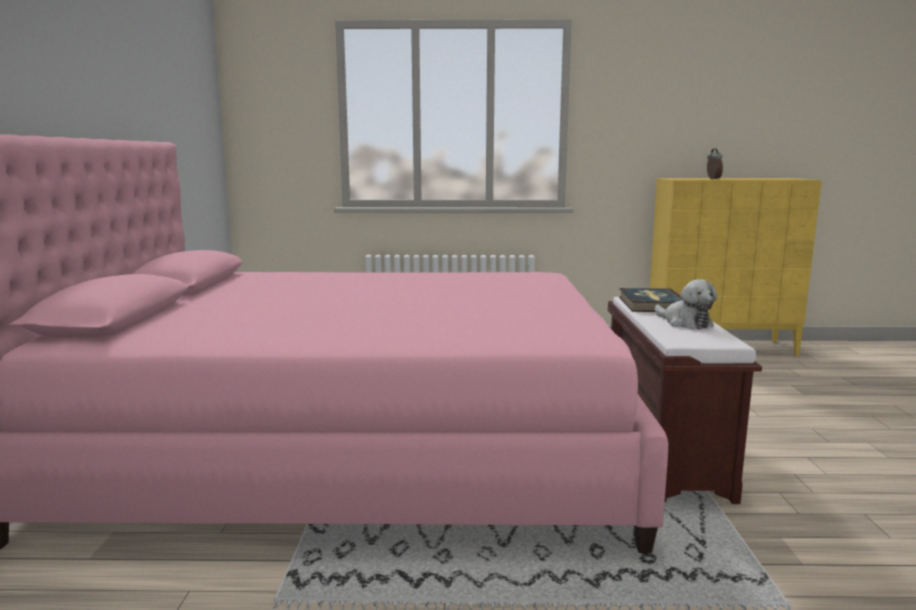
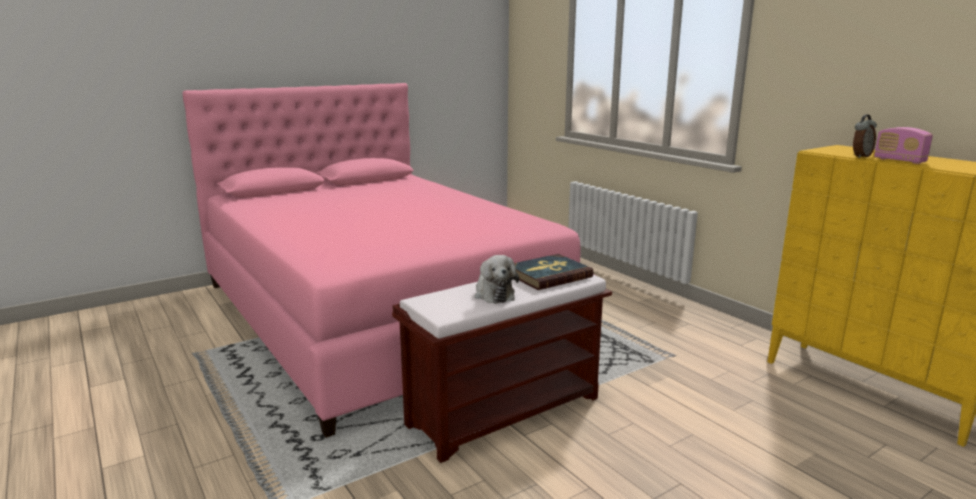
camera: 55 degrees right, 5 degrees up
plush toy [655,279,717,329] -> plush toy turned 45 degrees counterclockwise [475,255,519,304]
none -> radio [874,127,933,164]

